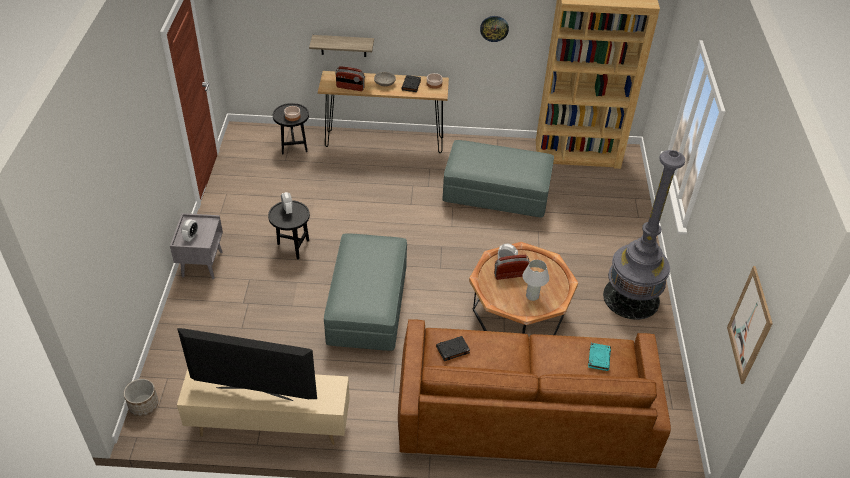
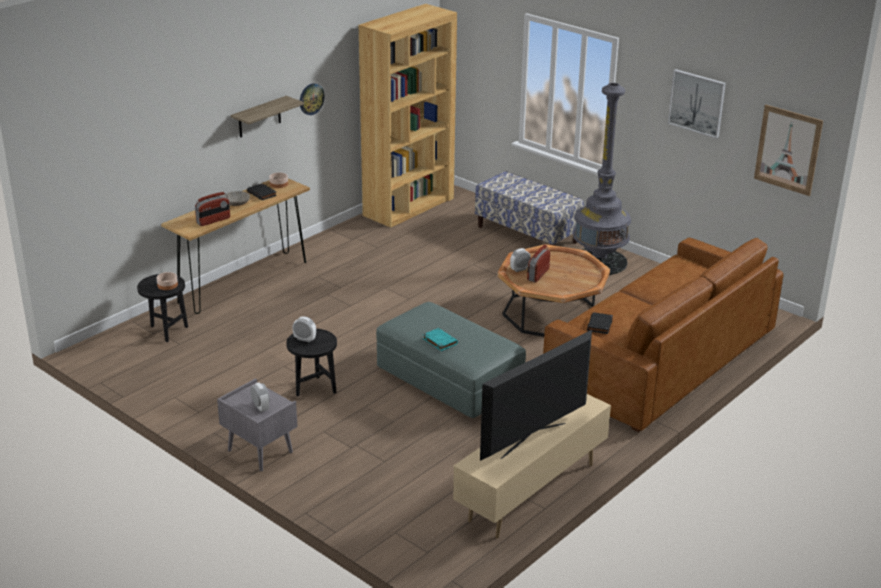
camera: 50 degrees left, 15 degrees down
planter [124,379,159,416] -> none
shelf [309,35,374,57] -> shelf moved to [231,96,305,138]
grey ottoman [442,140,554,217] -> none
white table lamp [522,260,549,301] -> none
turquoise book [588,343,611,371] -> turquoise book moved to [423,328,458,351]
none -> bench [475,171,584,246]
none -> picture [668,69,726,139]

